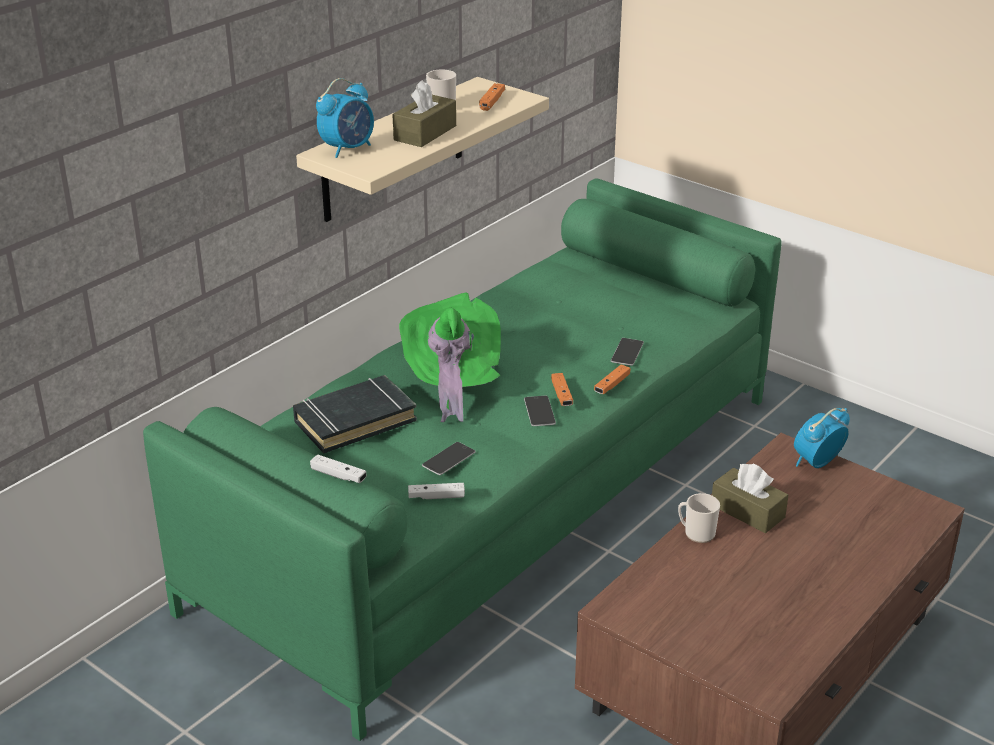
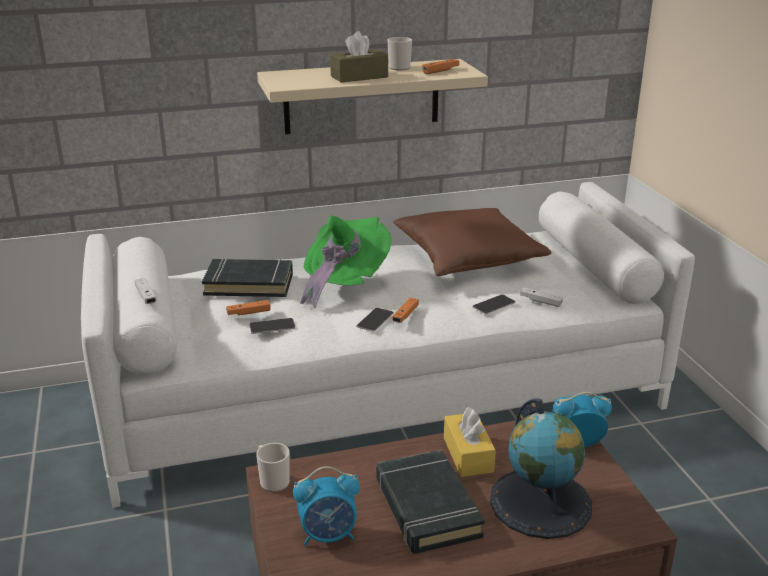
camera: 35 degrees right, 5 degrees down
green sofa [143,178,782,741] -> white sofa [81,182,695,508]
alarm clock [316,78,374,158] -> alarm clock moved to [293,466,360,546]
white game controller [408,483,465,499] -> white game controller moved to [520,287,563,307]
orange game controller [594,364,630,394] -> orange game controller moved to [226,300,271,315]
mug [678,493,720,543] -> mug moved to [256,443,290,492]
brown tissue box [712,464,788,533] -> yellow tissue box [444,407,496,477]
none -> black book [376,450,485,554]
none -> brown pillow [393,208,551,276]
none -> globe [490,398,592,539]

